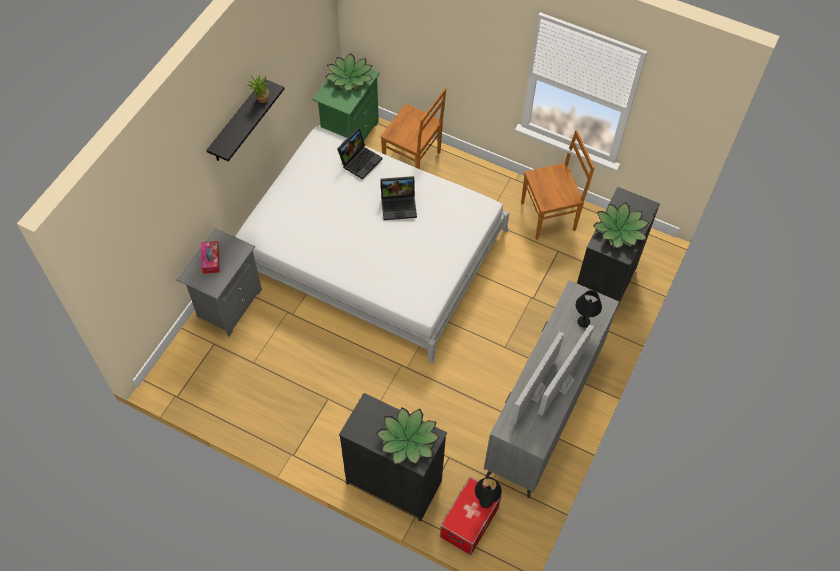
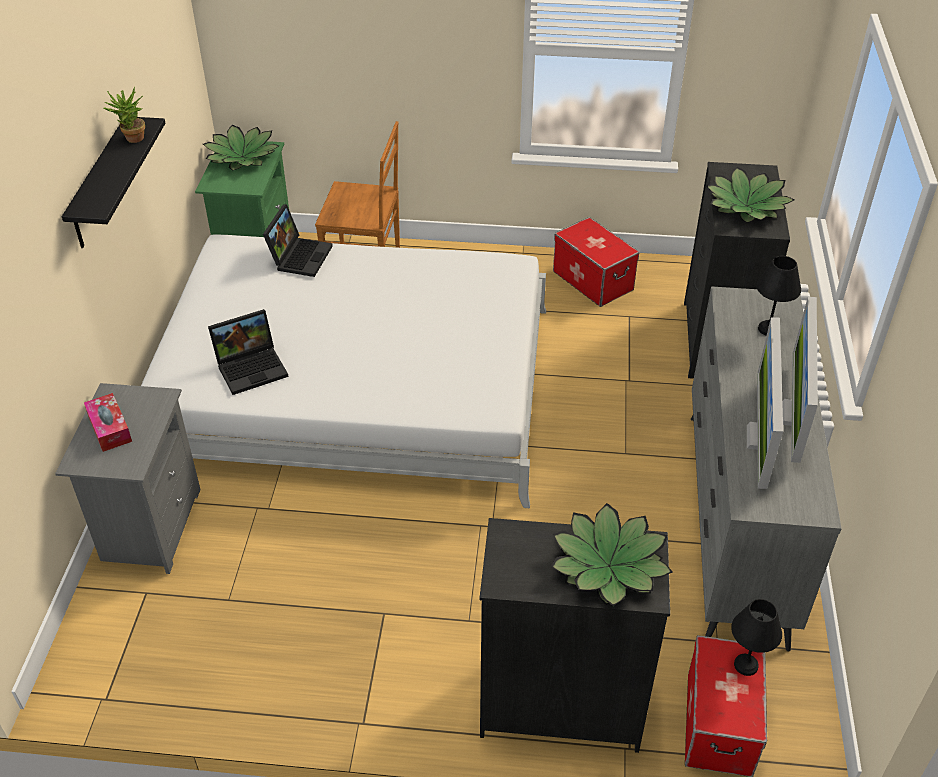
camera: 20 degrees left, 15 degrees down
laptop [380,176,417,220] -> laptop moved to [208,309,288,395]
brown chair [521,130,595,240] -> storage box [553,217,639,307]

